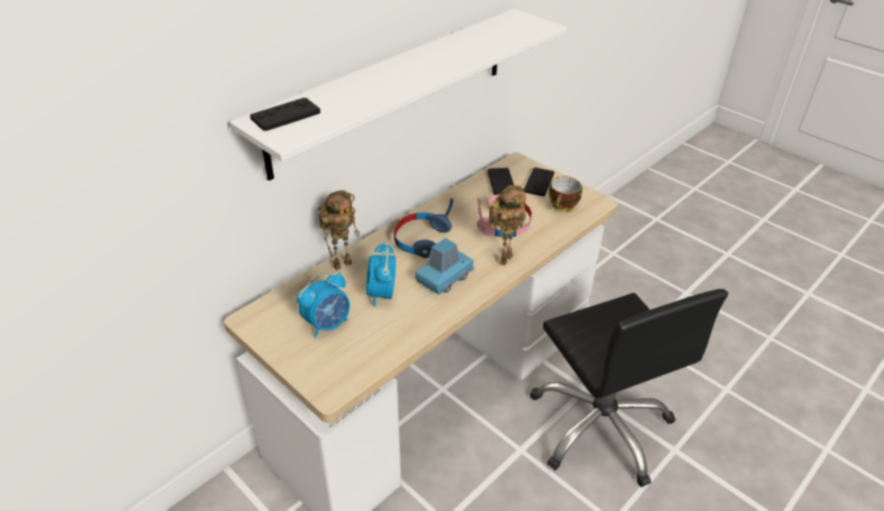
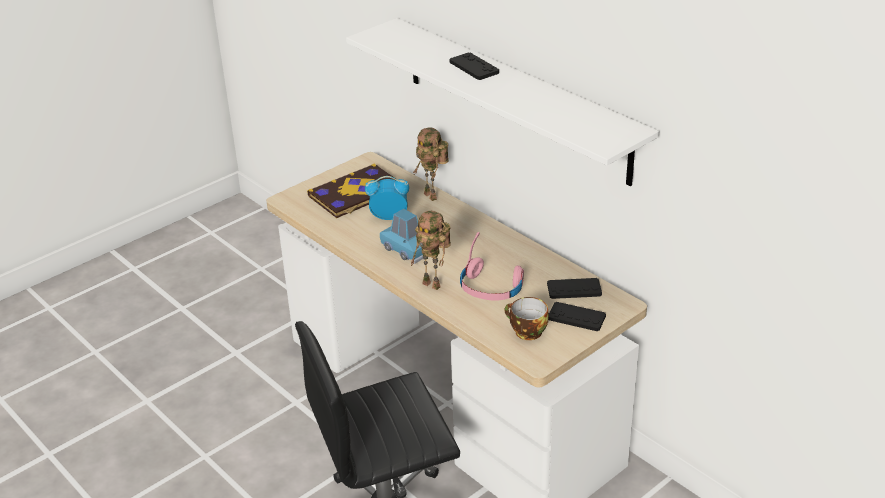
camera: 95 degrees right, 5 degrees down
black game controller [250,98,320,131] -> black game controller moved to [449,52,499,80]
alarm clock [297,272,350,338] -> book [307,164,395,218]
blue headphones [394,198,454,258] -> none

